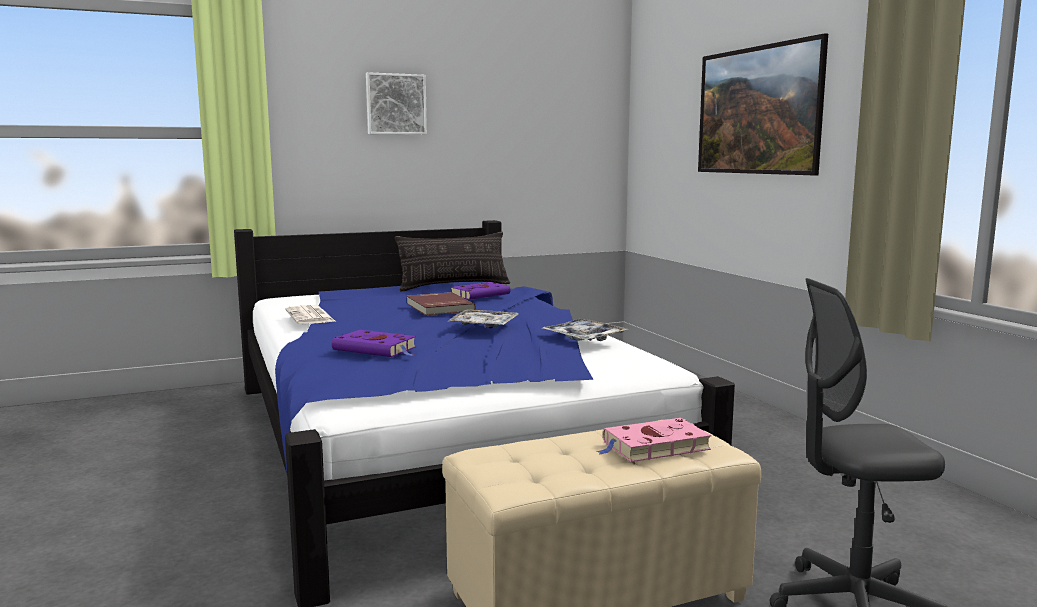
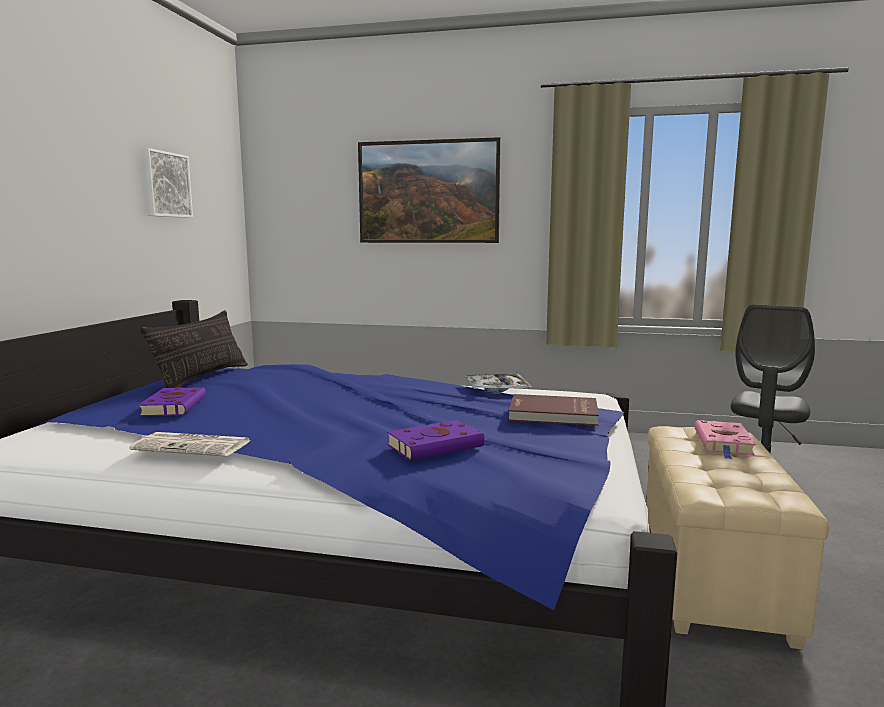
camera: 55 degrees left, 0 degrees up
picture [366,72,427,135] -> picture moved to [141,148,193,218]
red book [407,292,476,315] -> red book moved to [508,394,599,426]
tray [447,309,519,328] -> none
purple book [450,282,510,300] -> purple book moved to [138,387,206,416]

